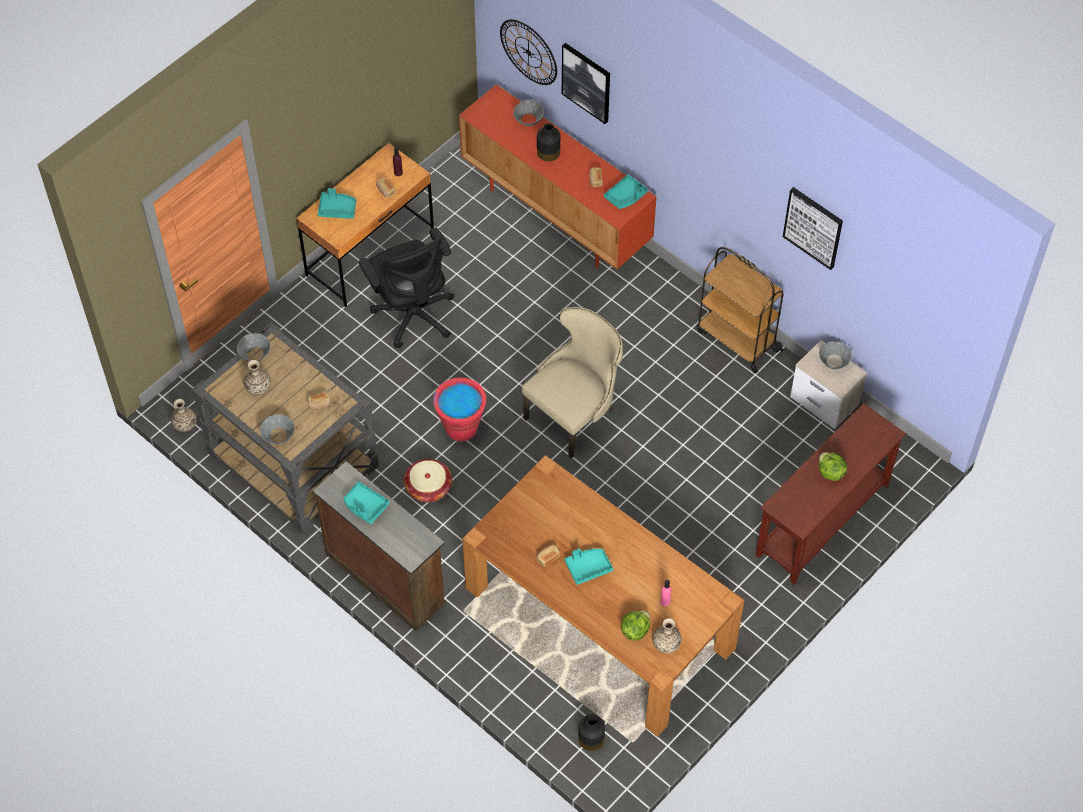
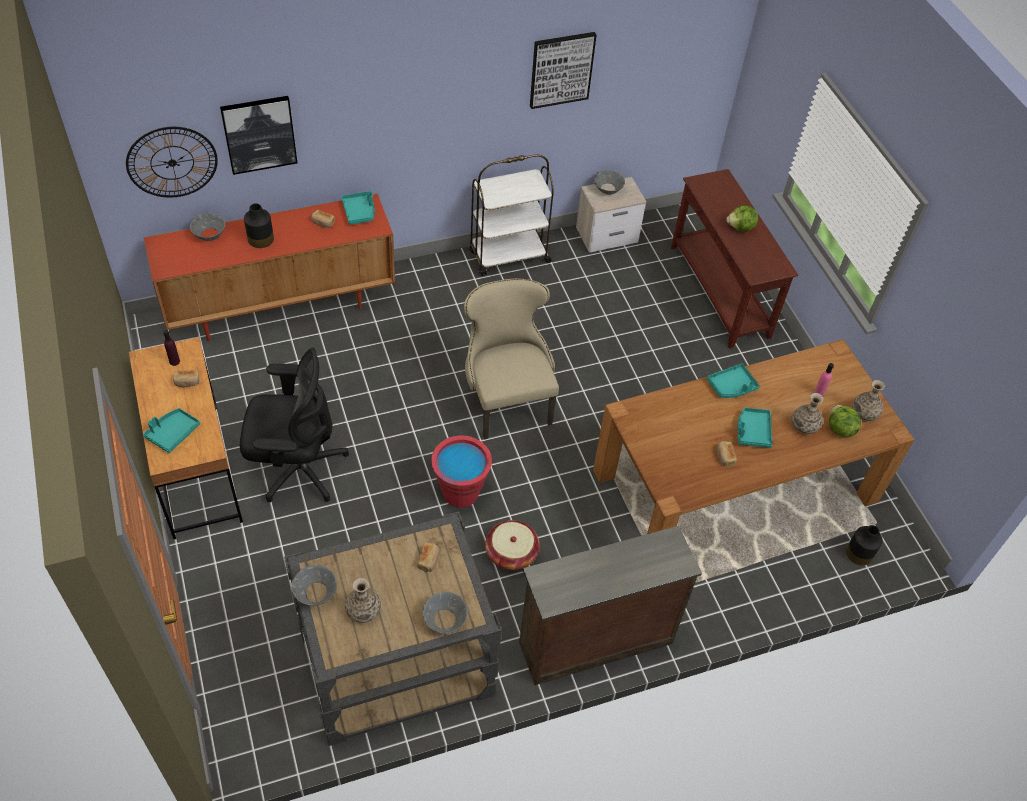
camera: 65 degrees left, 5 degrees down
vase [171,399,197,432] -> vase moved to [792,393,823,434]
turquoise tray [343,481,390,524] -> turquoise tray moved to [707,363,759,398]
brown cart [697,247,783,373] -> white cart [469,154,554,276]

